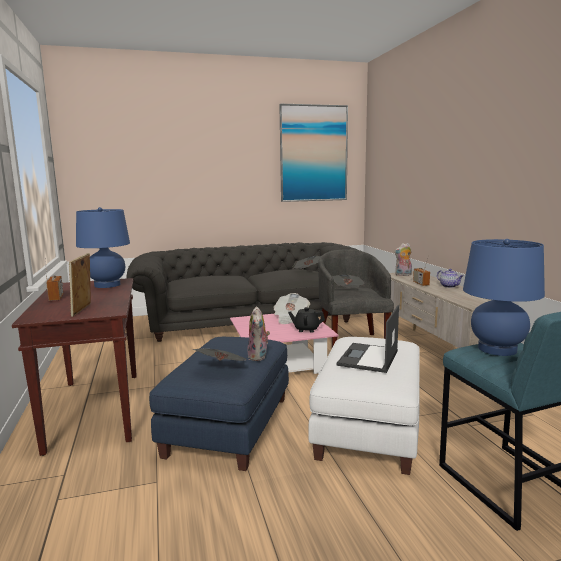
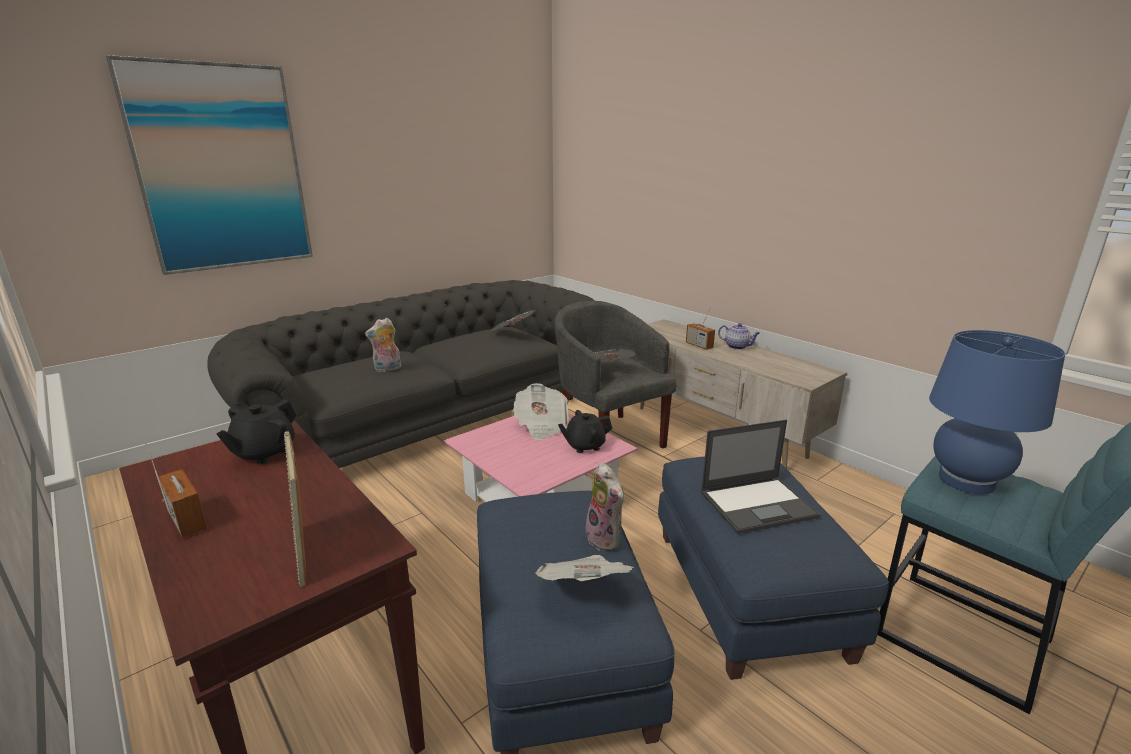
camera: 25 degrees left, 10 degrees up
blue table lamp [76,207,130,288] -> black teapot [216,400,296,464]
picture [279,103,348,202] -> picture moved to [106,55,313,275]
white ottoman [308,337,420,475] -> blue ottoman [658,456,889,680]
laptop [336,305,399,373] -> laptop turned 105 degrees counterclockwise [701,420,820,534]
plush toy [394,243,412,276] -> plush toy moved to [365,318,401,372]

